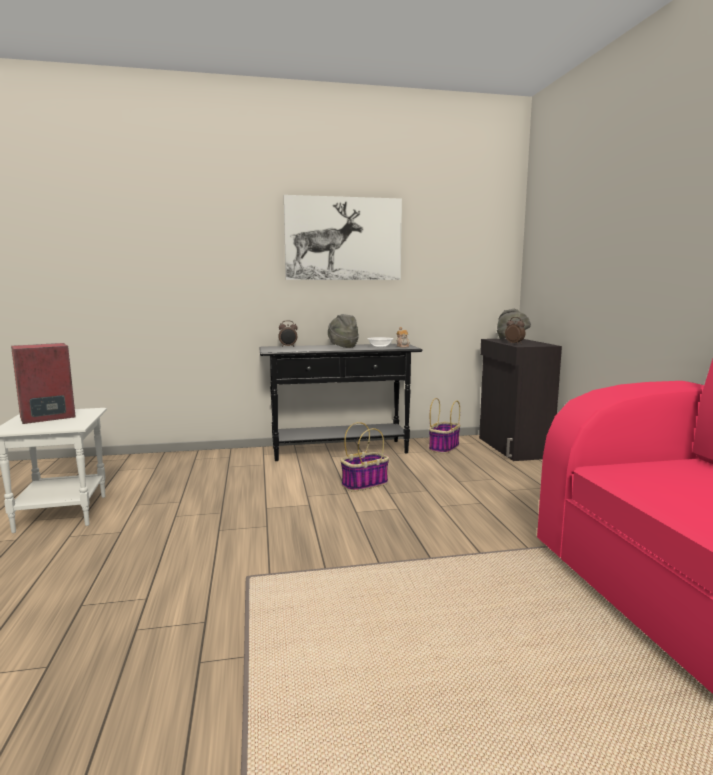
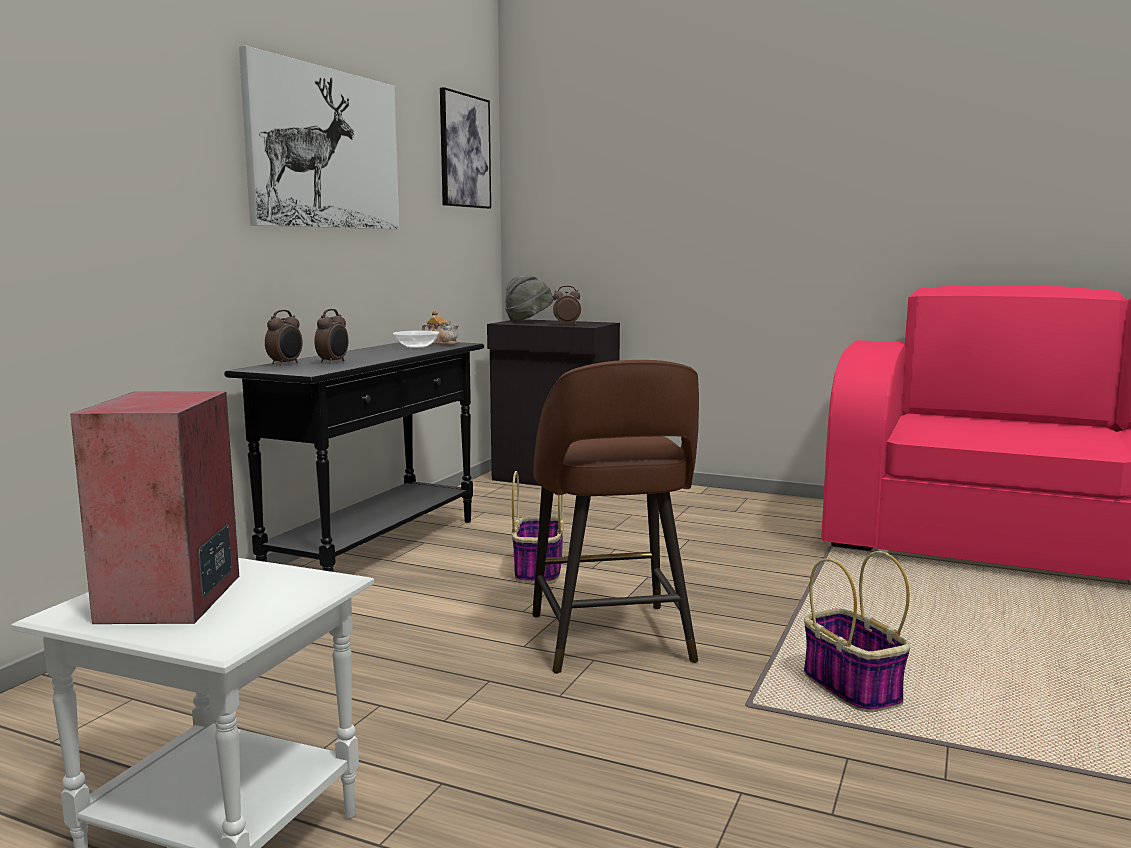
camera: 55 degrees left, 0 degrees up
grey hat [328,314,359,348] -> none
basket [429,398,460,454] -> basket moved to [804,551,910,712]
none -> alarm clock [314,309,348,364]
none -> picture [440,87,491,209]
none -> brown stool [532,360,699,674]

